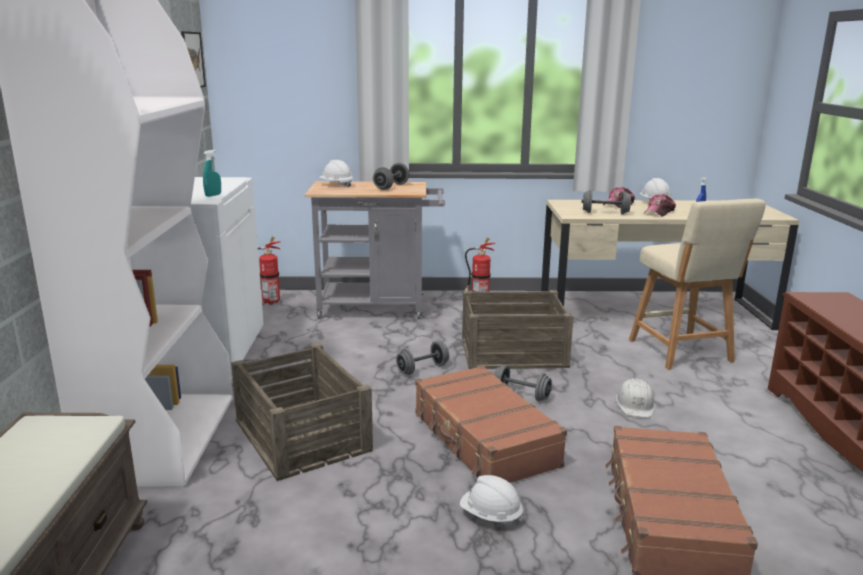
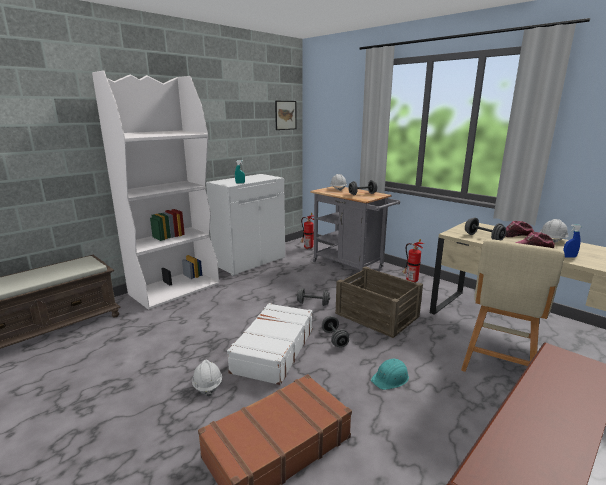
camera: 45 degrees right, 0 degrees up
crate [231,343,373,481] -> none
brown suitcase [415,365,567,483] -> white suitcase [227,303,312,385]
white hard hat [616,378,655,418] -> turquoise hard hat [371,359,409,390]

